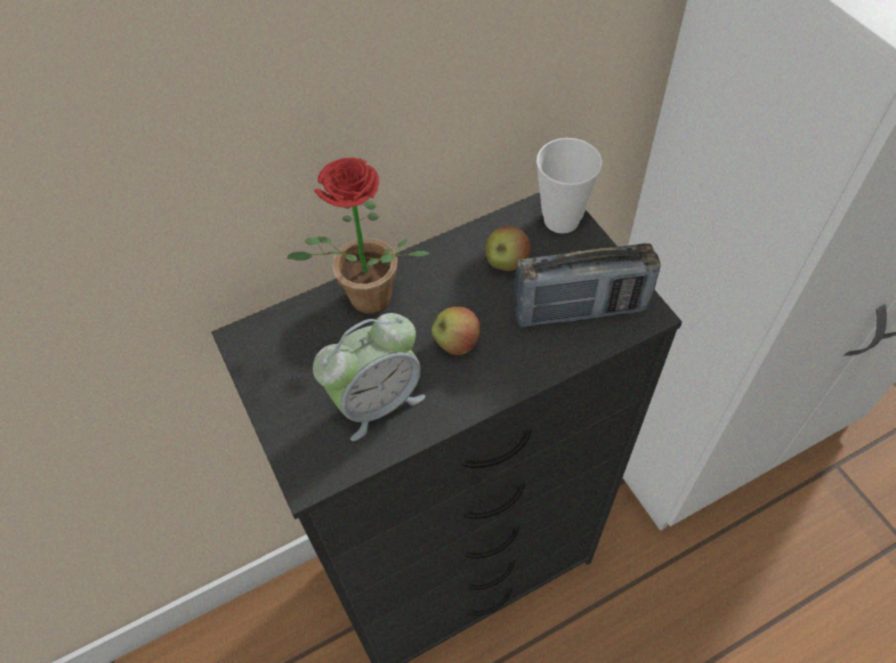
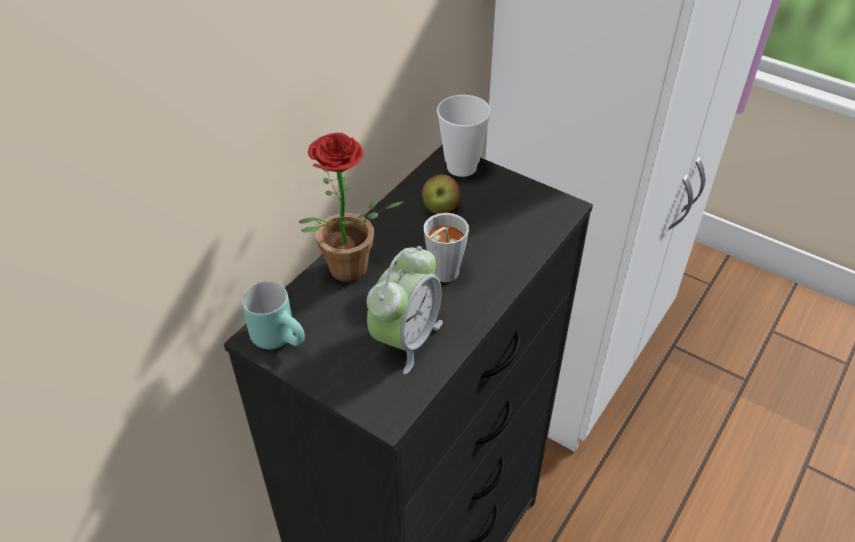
camera: 30 degrees left, 10 degrees down
apple [431,307,481,355] -> grey cup [424,213,469,282]
radio [514,243,661,327] -> none
none -> turquoise mug [242,281,305,349]

